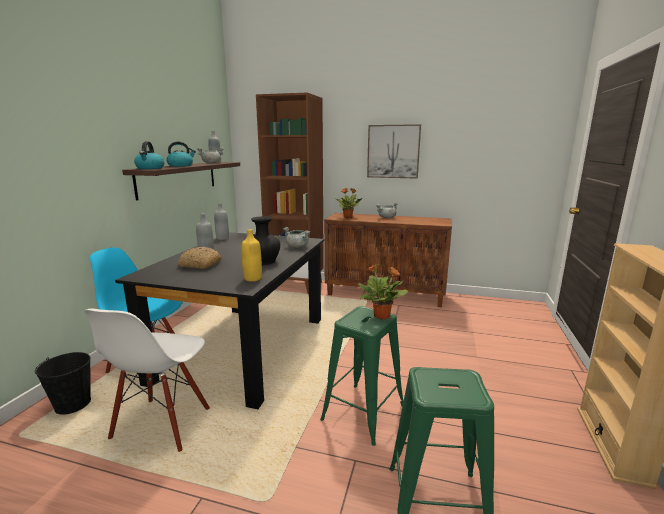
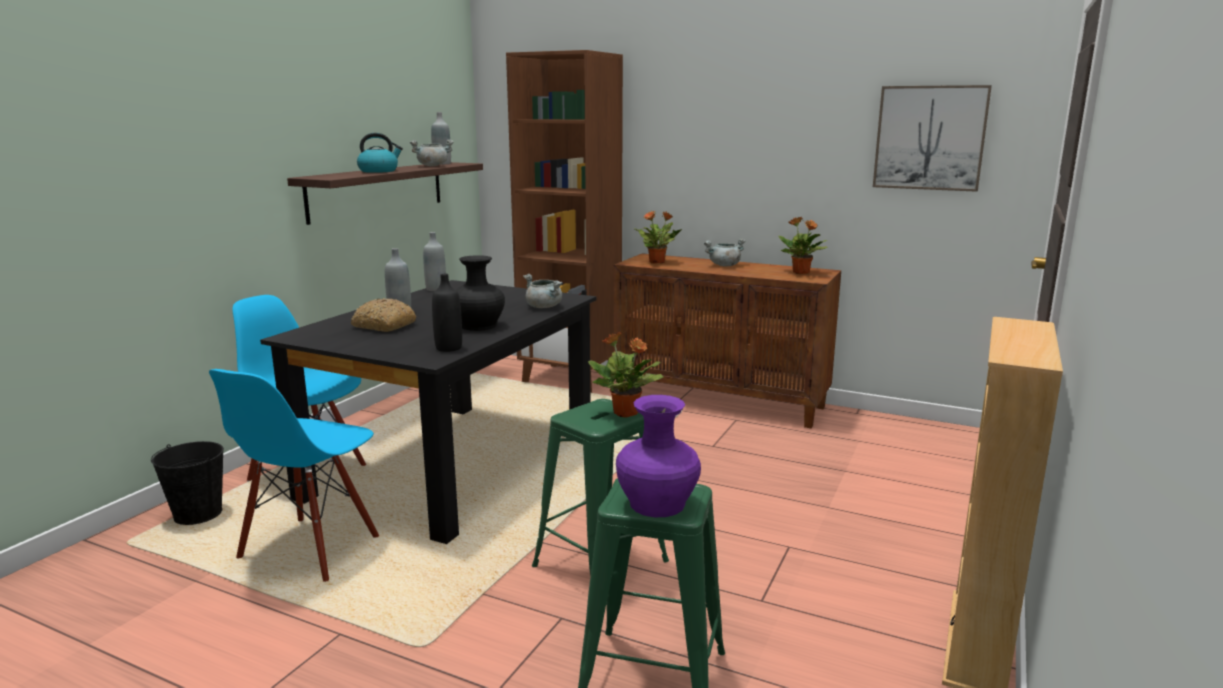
camera: 10 degrees right, 0 degrees up
white chair [84,309,210,452] -> blue chair [209,369,379,582]
kettle [134,141,165,169] -> none
yellow bottle [241,229,262,282] -> black bottle [432,274,462,352]
picture [367,124,421,179] -> picture moved to [873,85,992,192]
none -> purple vase [616,395,701,517]
none -> potted plant [779,217,828,274]

